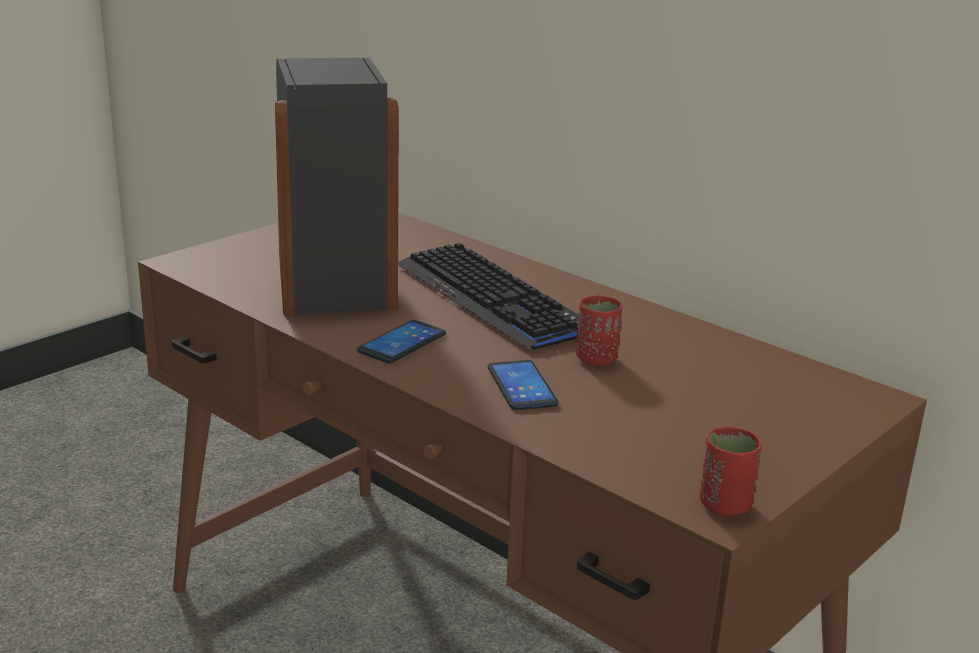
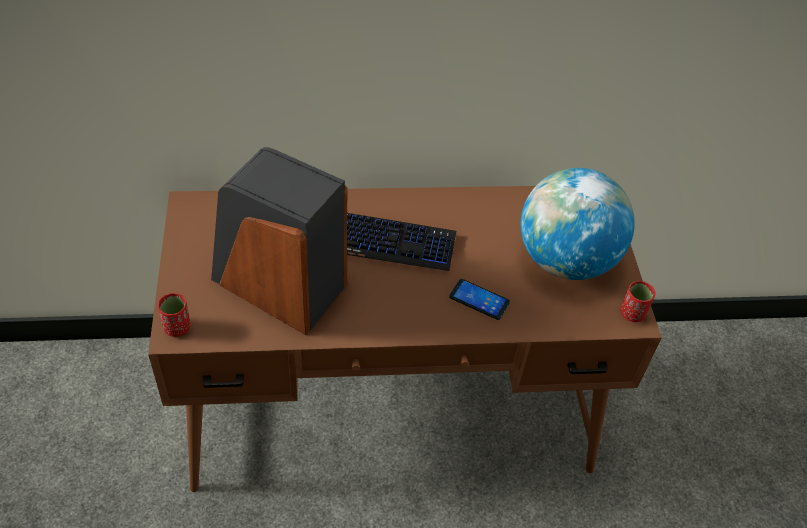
camera: 50 degrees left, 25 degrees up
phone [357,320,446,364] -> none
red cup [576,295,623,366] -> red cup moved to [158,293,191,337]
none -> globe [521,168,635,280]

